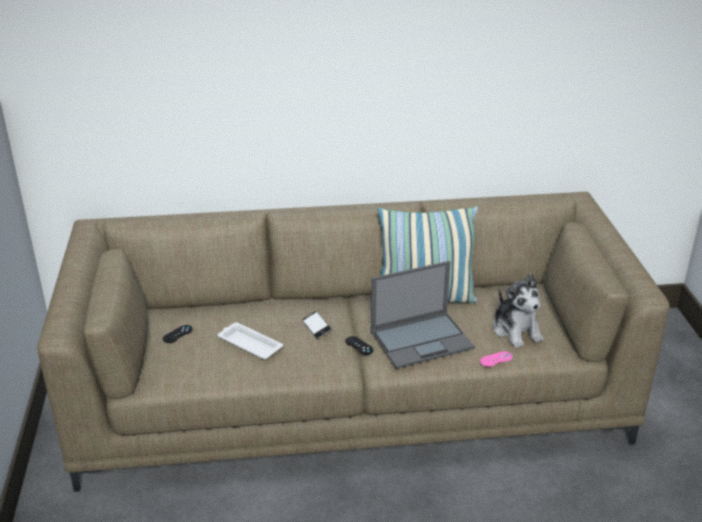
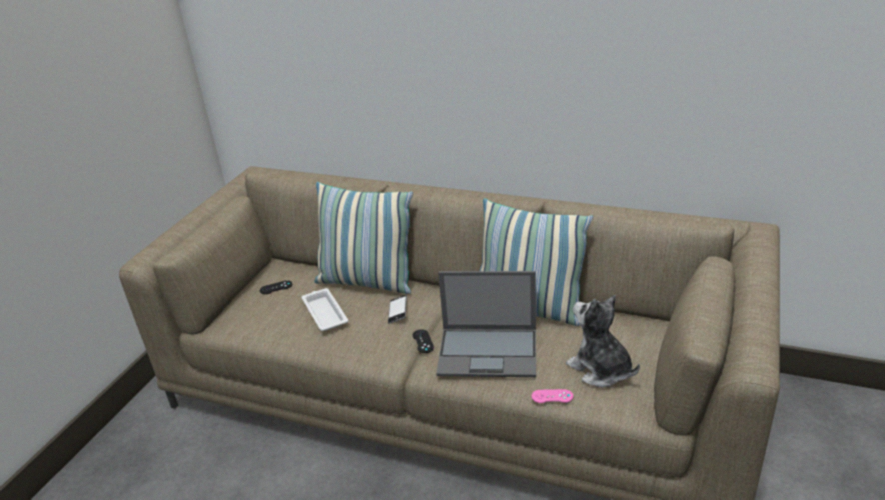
camera: 30 degrees right, 0 degrees up
plush toy [493,273,543,348] -> plush toy turned 135 degrees clockwise [566,294,640,387]
none -> pillow [314,182,413,294]

